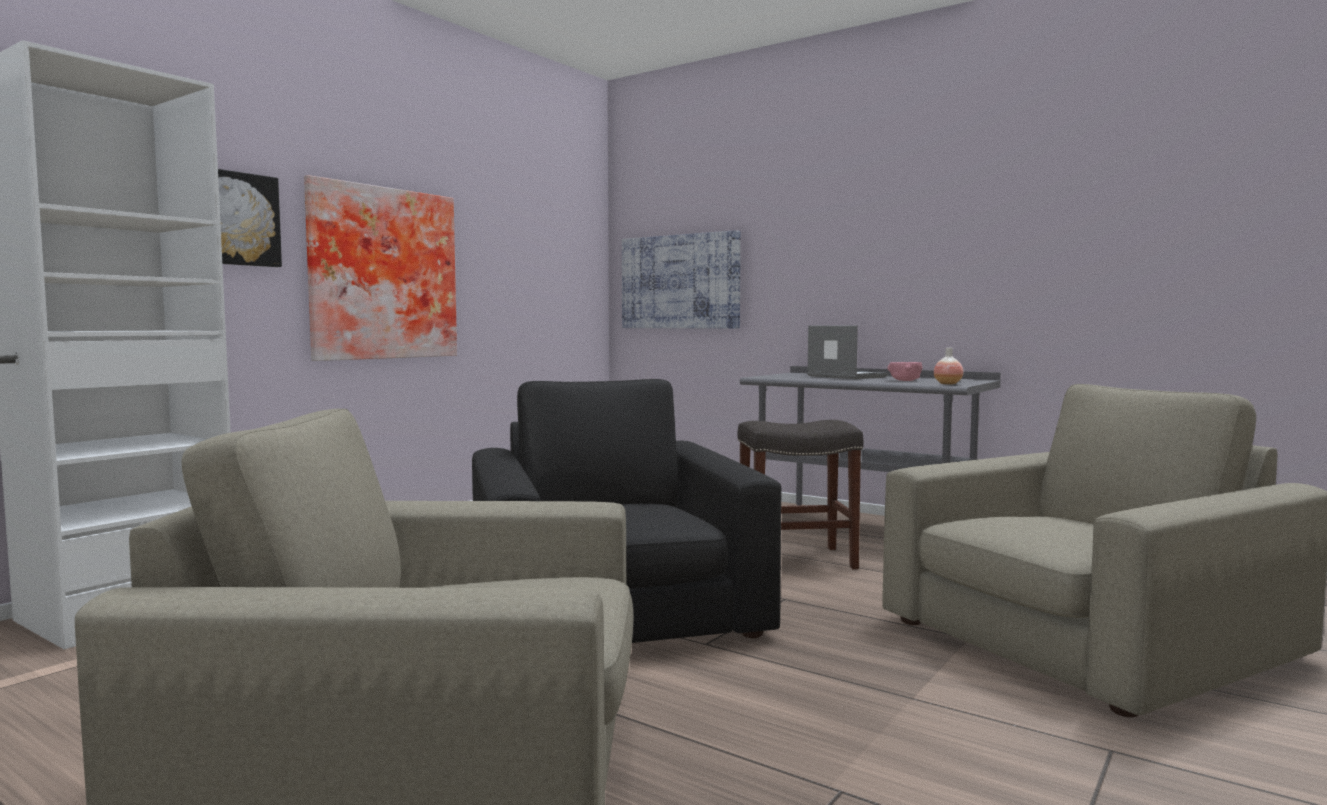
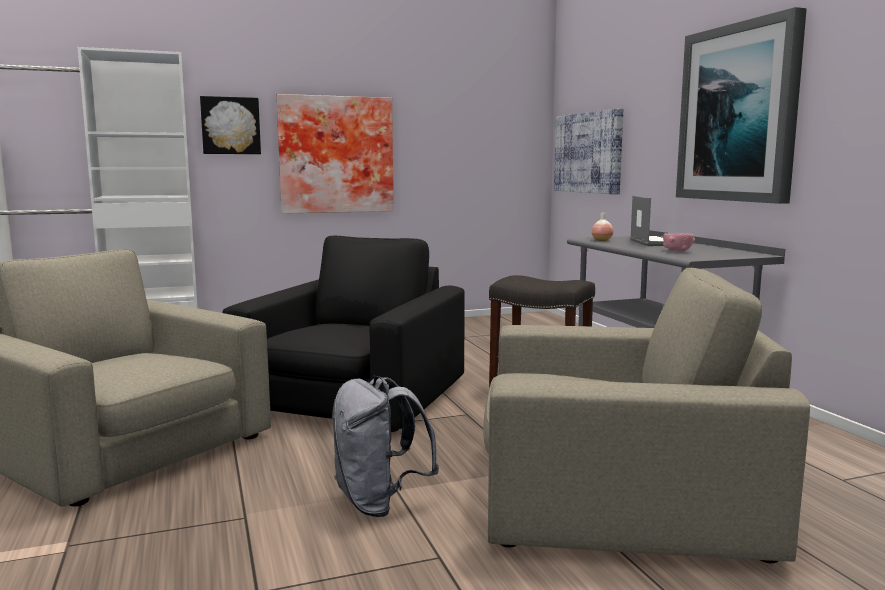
camera: 35 degrees right, 5 degrees up
vase [934,348,963,385] -> vase moved to [591,213,614,241]
none -> grey backpack [332,376,439,517]
none -> picture [676,7,807,204]

